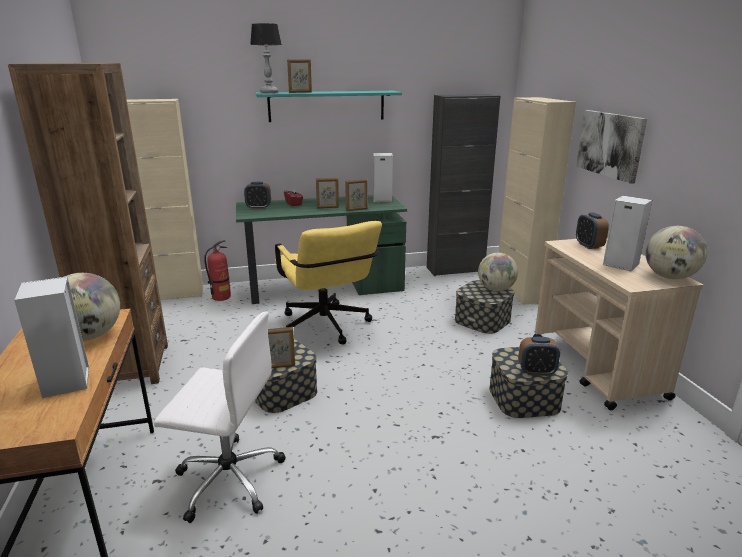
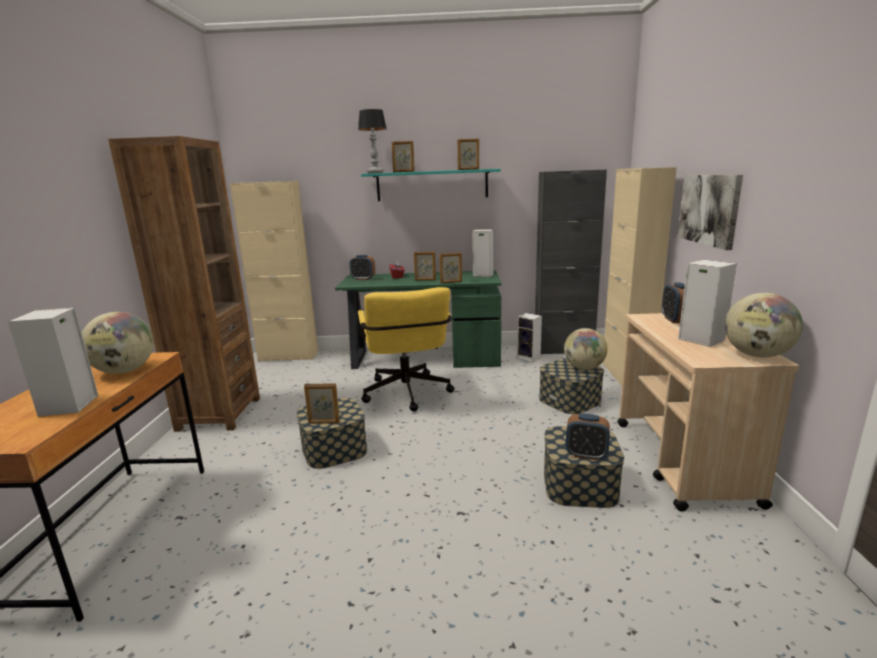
camera: 15 degrees right, 5 degrees down
white office chair [154,311,285,523] -> none
fire extinguisher [204,240,231,301] -> none
none -> picture frame [457,139,479,170]
none -> speaker [517,313,542,362]

